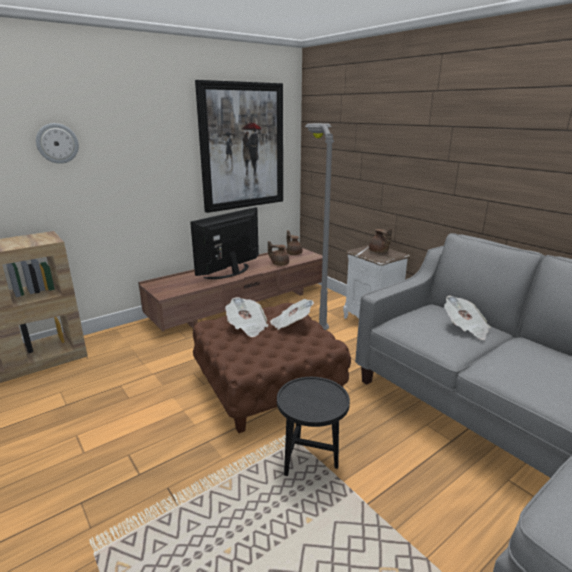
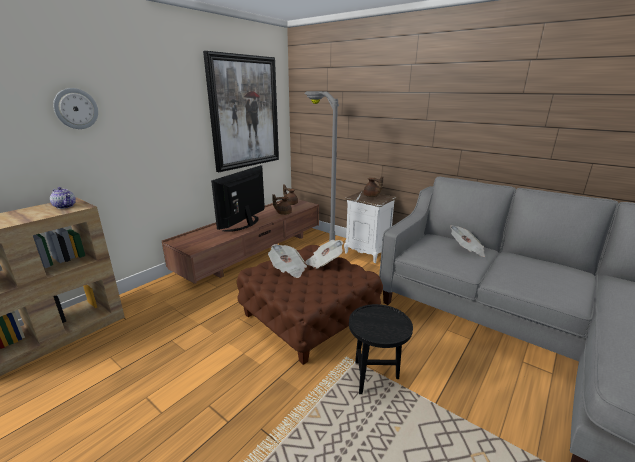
camera: 15 degrees left, 0 degrees up
none -> teapot [50,187,76,209]

